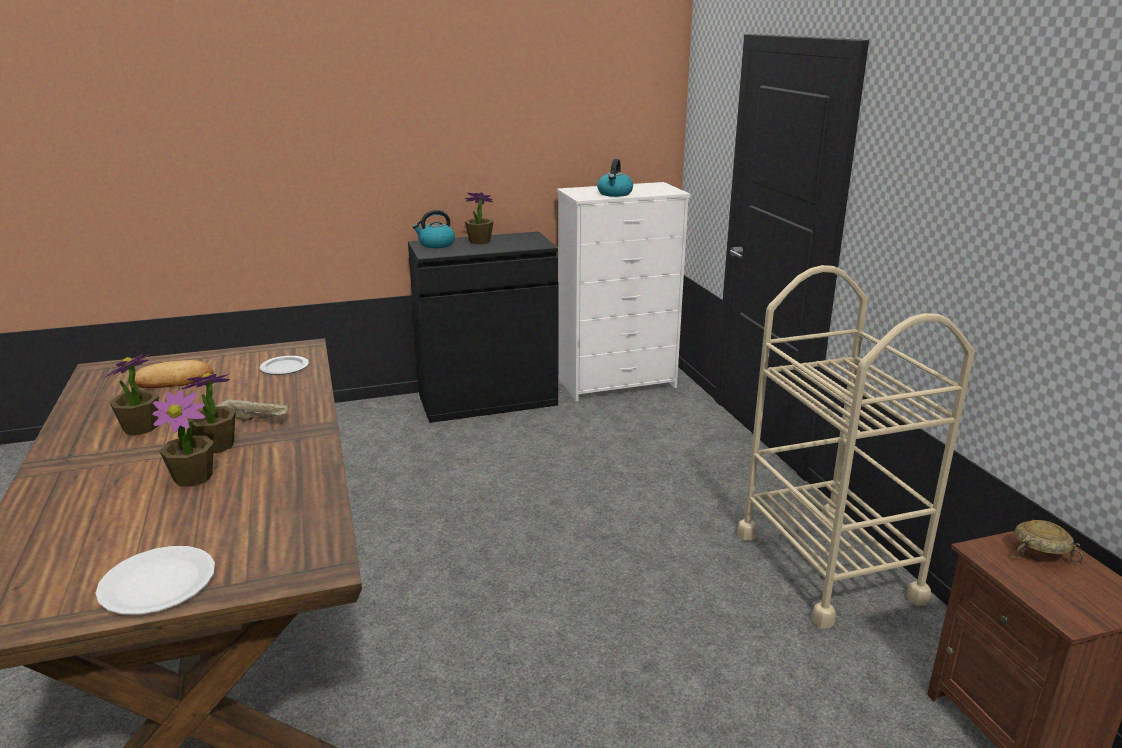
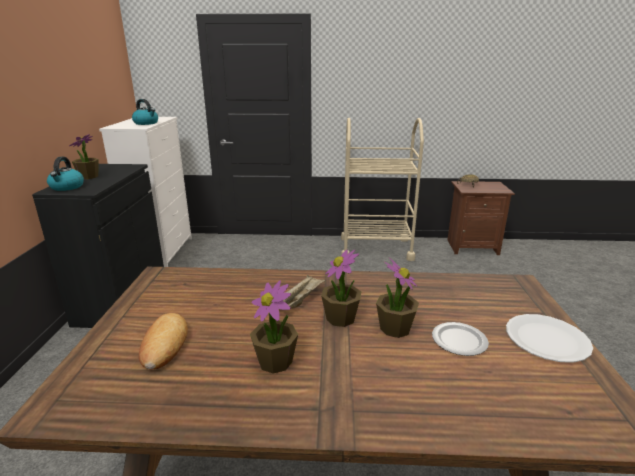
camera: 70 degrees left, 0 degrees up
plate [259,356,309,375] -> plate moved to [432,322,489,356]

